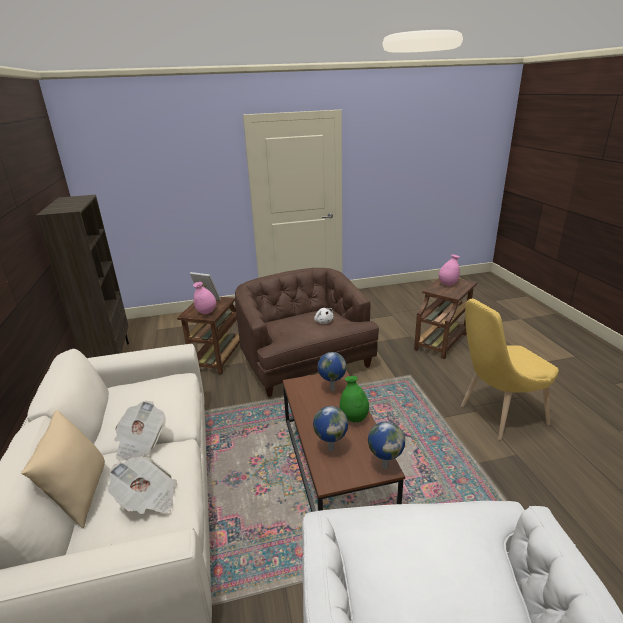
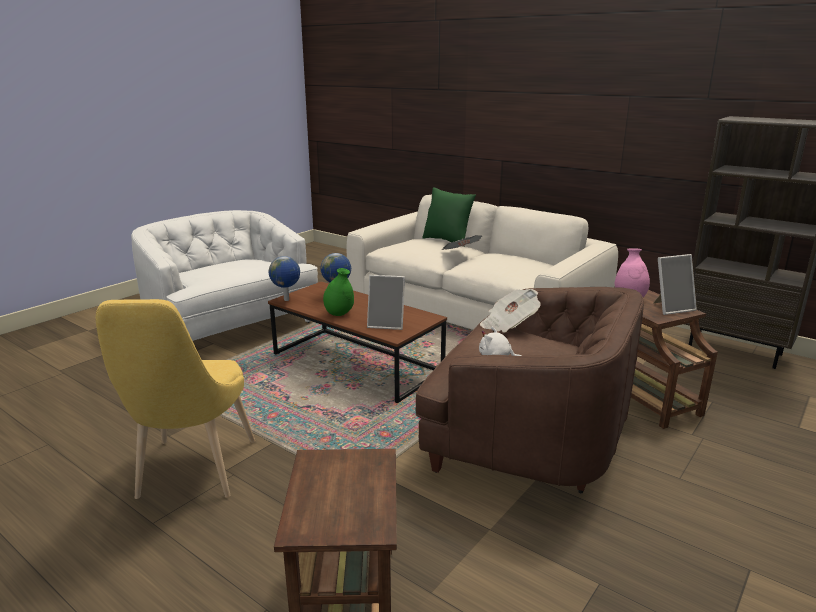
camera: 140 degrees right, 5 degrees down
beige pillow [21,410,105,528] -> green pillow [422,187,476,247]
newspaper [108,457,177,514] -> newspaper moved to [480,289,541,332]
globe [318,352,347,391] -> picture frame [367,275,405,330]
pink vase [439,254,460,286] -> none
yellow chair [461,299,559,440] -> yellow chair turned 150 degrees clockwise [96,299,255,499]

